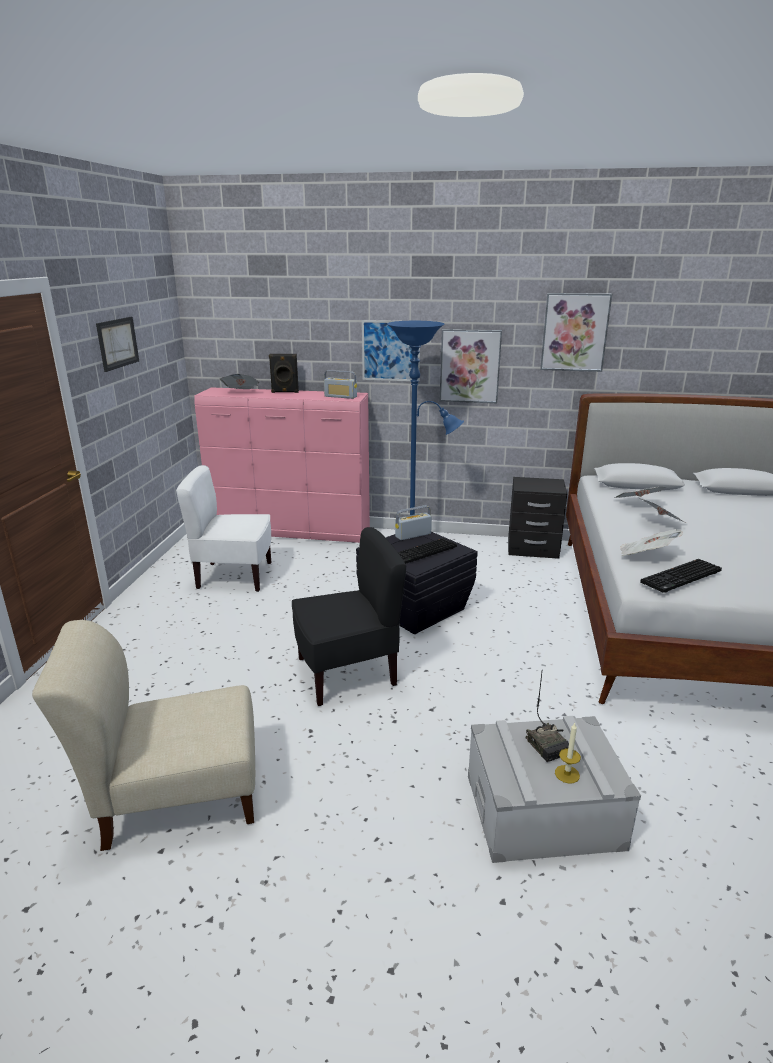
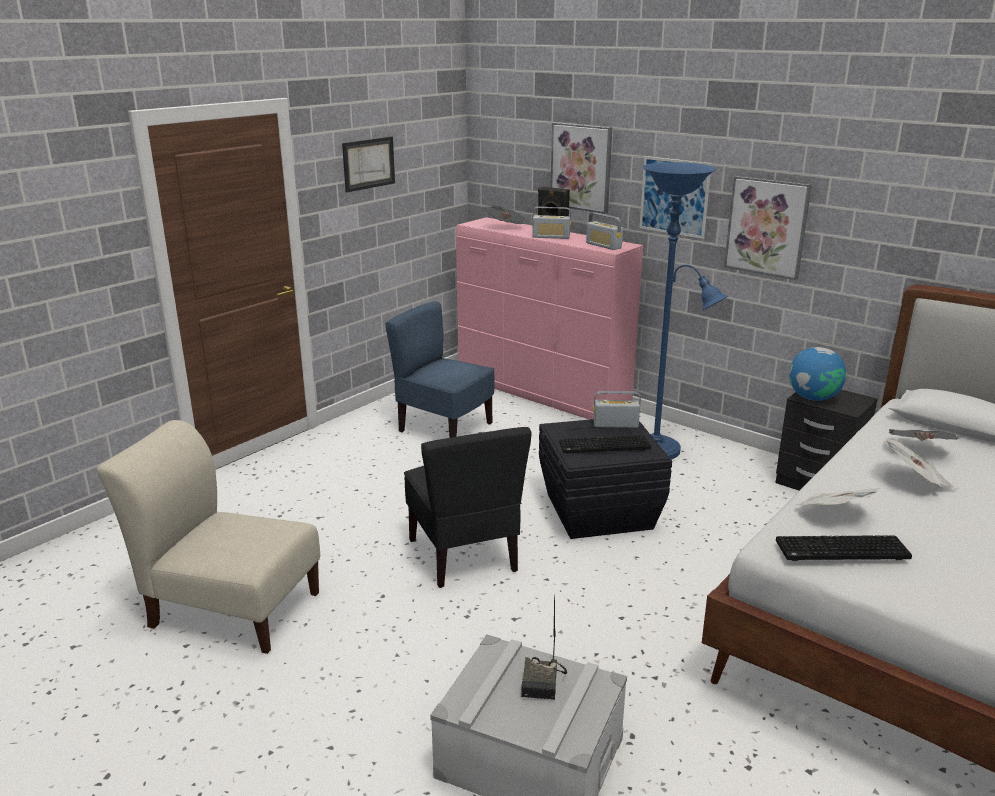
camera: 30 degrees right, 0 degrees up
white chair [176,465,271,592] -> blue chair [385,302,495,438]
black chair [292,527,406,706] -> black chair turned 60 degrees clockwise [404,427,532,588]
picture [540,293,612,372] -> picture moved to [550,122,612,214]
candle [555,723,581,784] -> none
none -> radio [532,207,571,239]
none -> globe [789,347,846,401]

